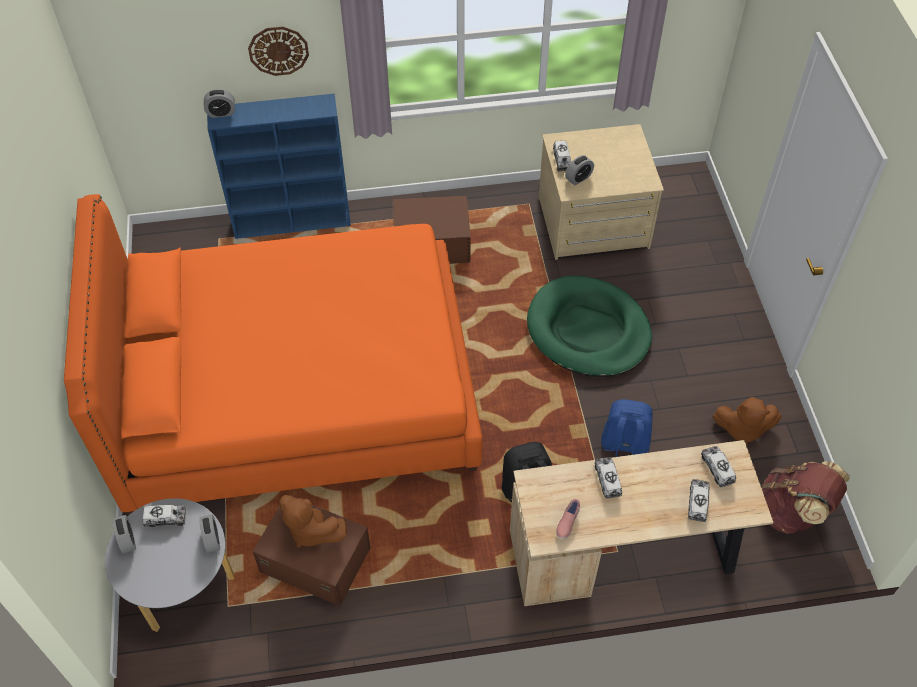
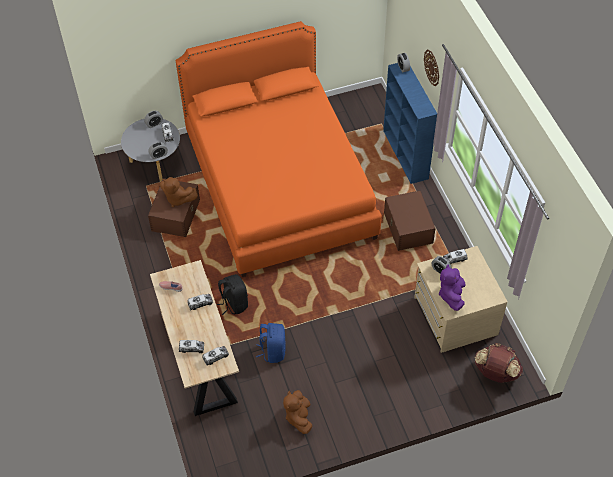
camera: 80 degrees right, 0 degrees up
brown plush toy [279,495,347,548] -> brown plush toy turned 90 degrees counterclockwise [160,177,198,207]
green dog bed [527,276,652,377] -> none
brown backpack [761,461,850,534] -> brown backpack moved to [474,343,523,383]
none -> purple plush toy [439,264,466,311]

